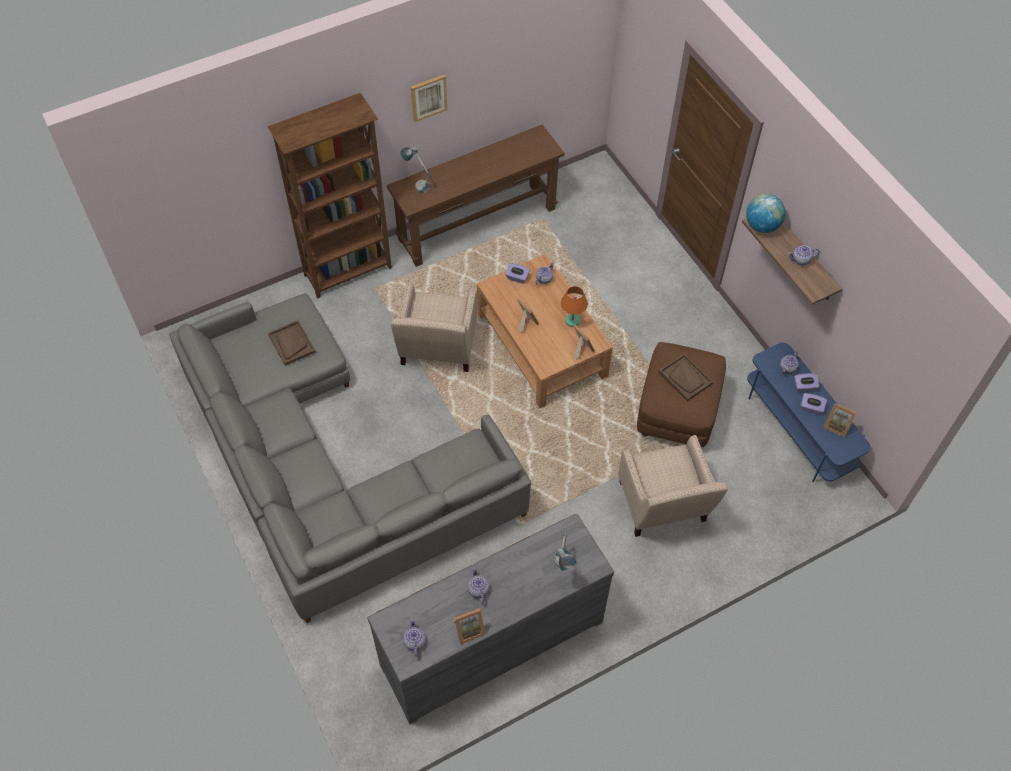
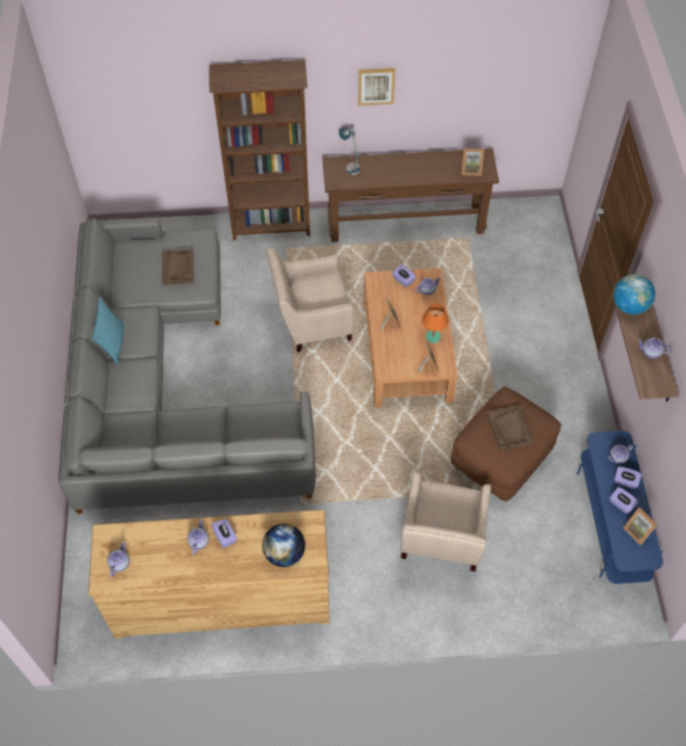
camera: 25 degrees right, 0 degrees up
grey dresser [367,514,614,724] -> brown dresser [88,510,330,639]
beige armchair [391,282,477,372] -> beige armchair turned 45 degrees clockwise [266,248,354,352]
picture frame [453,608,486,644] -> picture frame moved to [462,148,484,176]
table lamp [554,532,576,570] -> globe [262,524,305,567]
none -> turquoise pillow [92,297,125,365]
none -> purple tissue box [211,519,237,548]

